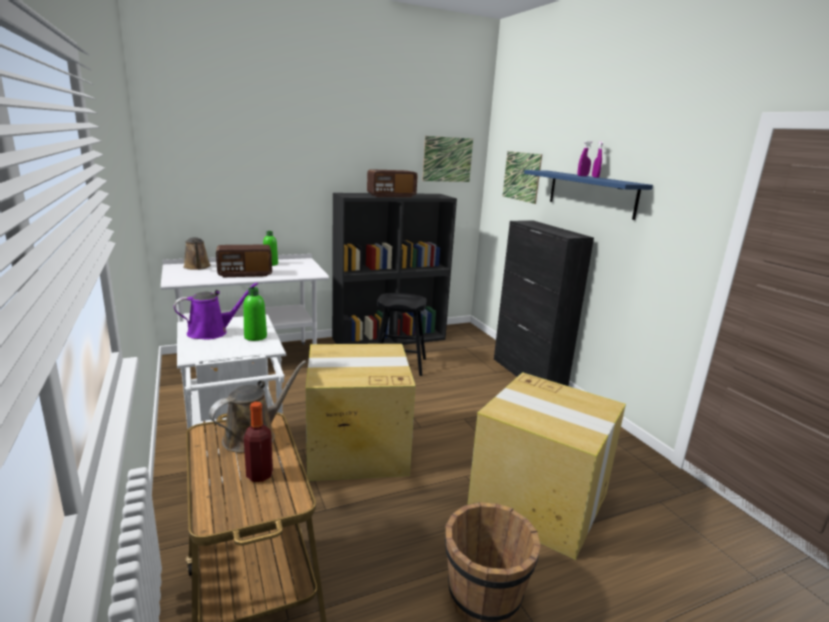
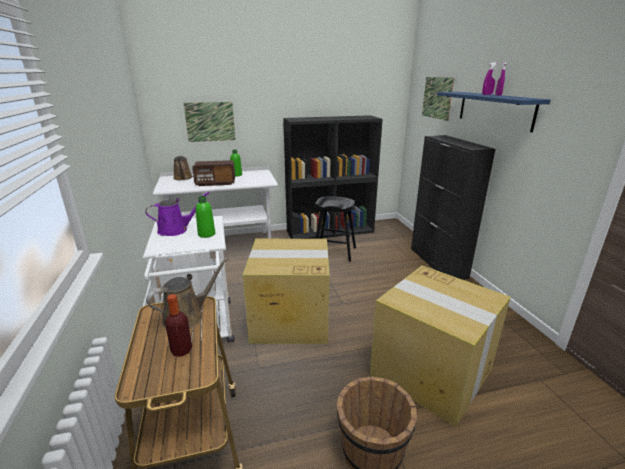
camera: 10 degrees right, 5 degrees up
radio [367,169,418,197] -> none
picture [422,136,473,182] -> picture moved to [183,102,236,142]

